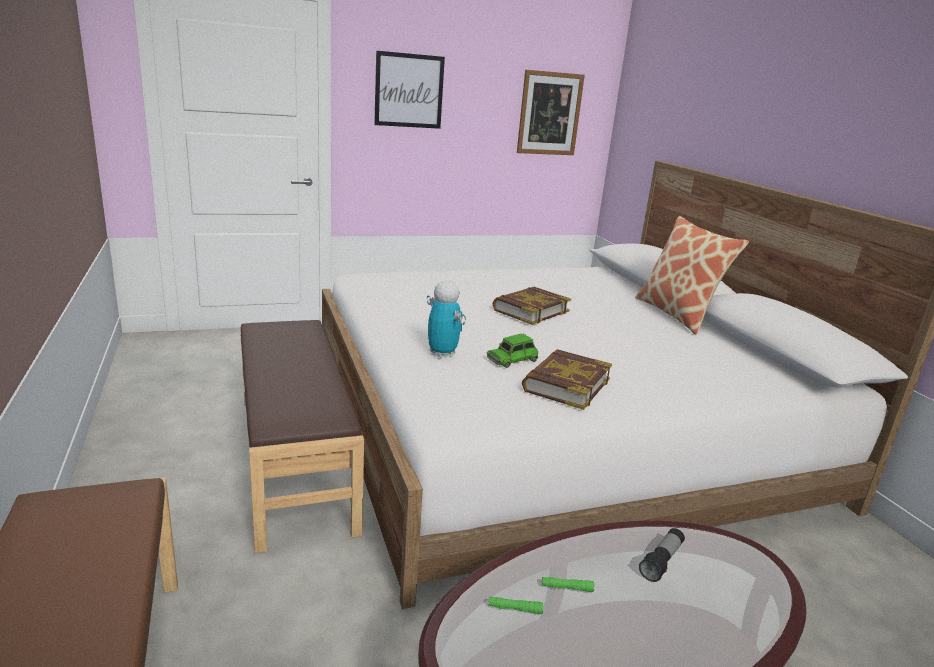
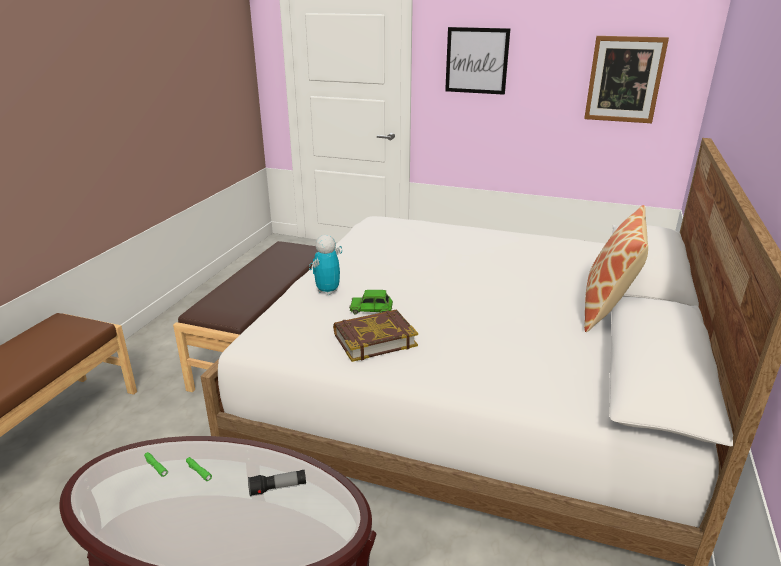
camera: 40 degrees right, 5 degrees up
toy robot [427,280,466,358] -> toy robot turned 150 degrees counterclockwise [309,235,342,295]
book [493,287,571,325] -> none

